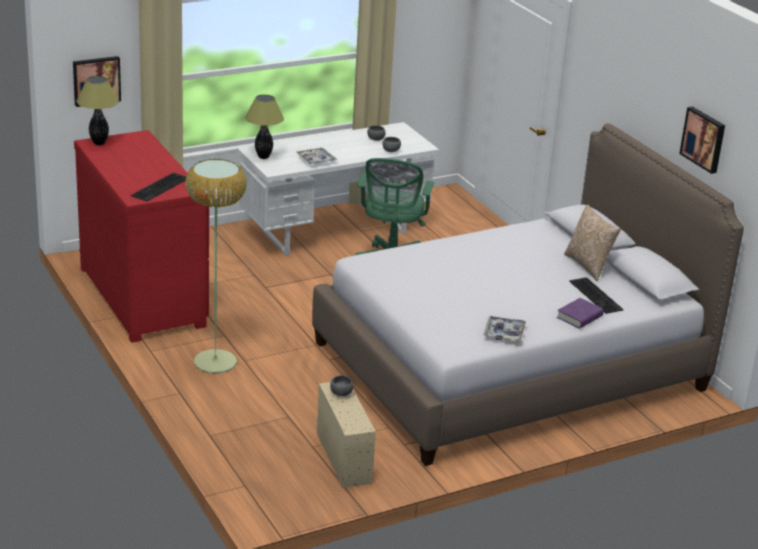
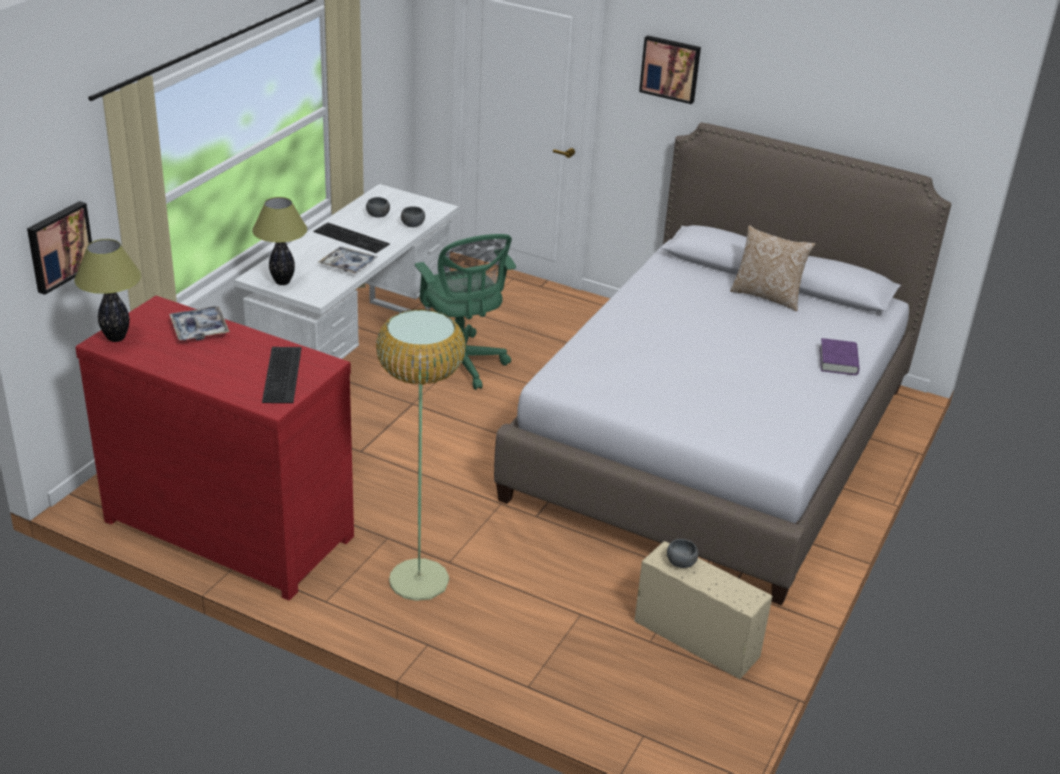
camera: 35 degrees left, 5 degrees up
tray [484,316,526,341] -> tray moved to [169,306,230,341]
keyboard [569,277,624,314] -> keyboard moved to [313,222,390,253]
picture [679,107,725,174] -> picture moved to [639,35,701,104]

